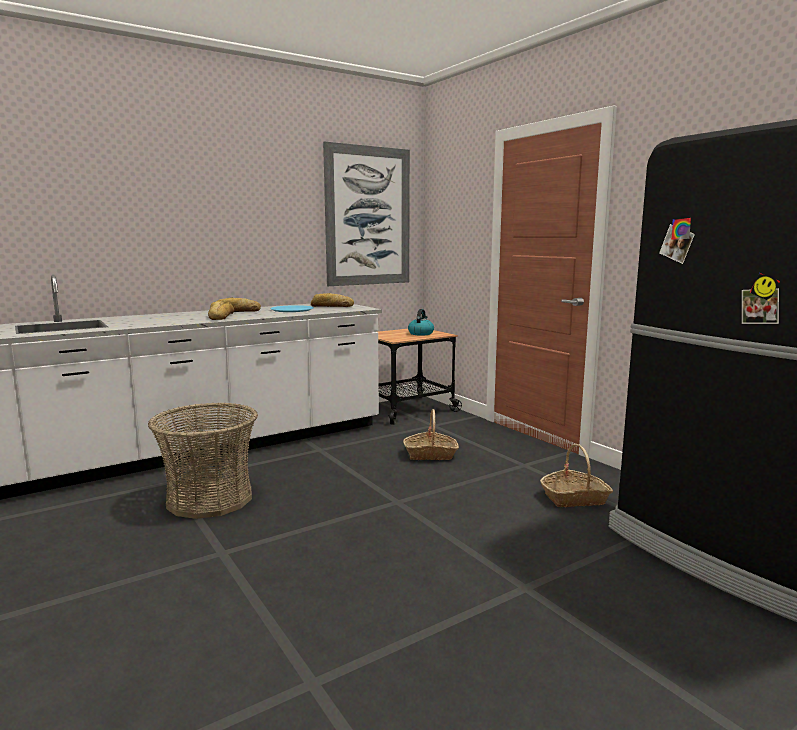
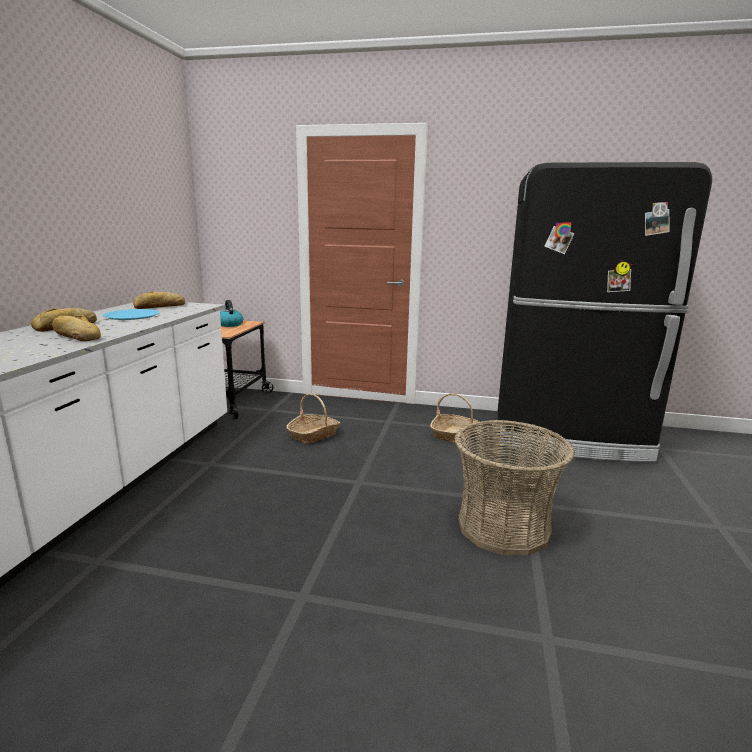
camera: 45 degrees left, 5 degrees up
basket [148,403,258,519] -> basket moved to [454,420,575,555]
picture [323,141,410,286] -> none

